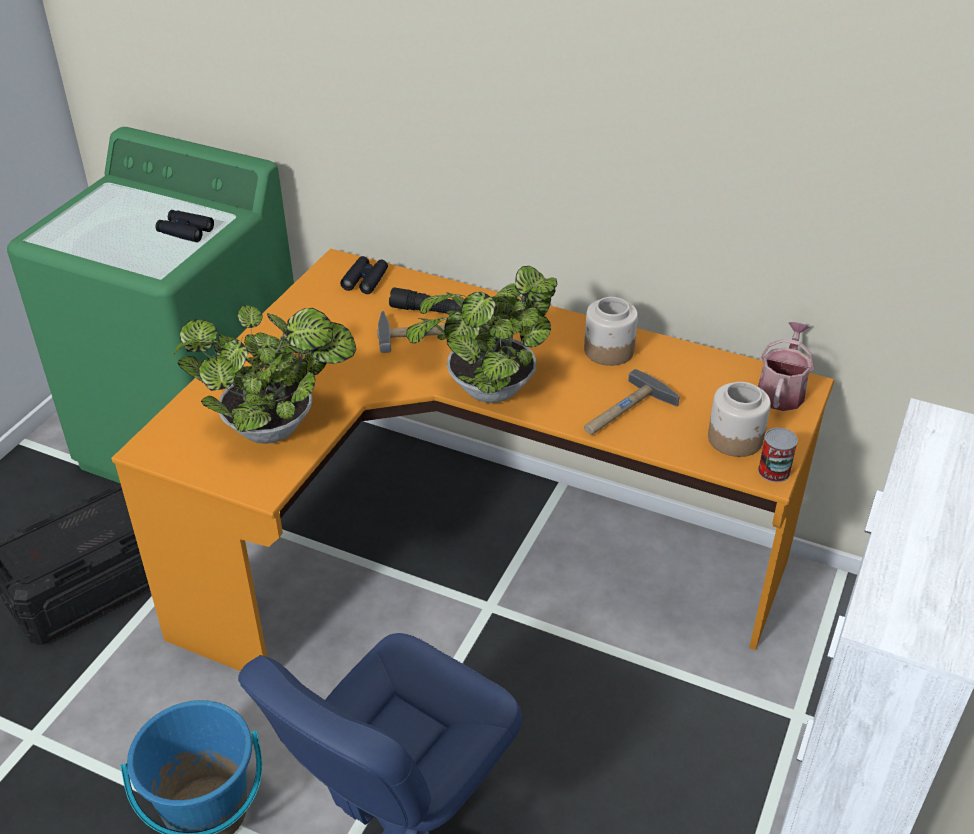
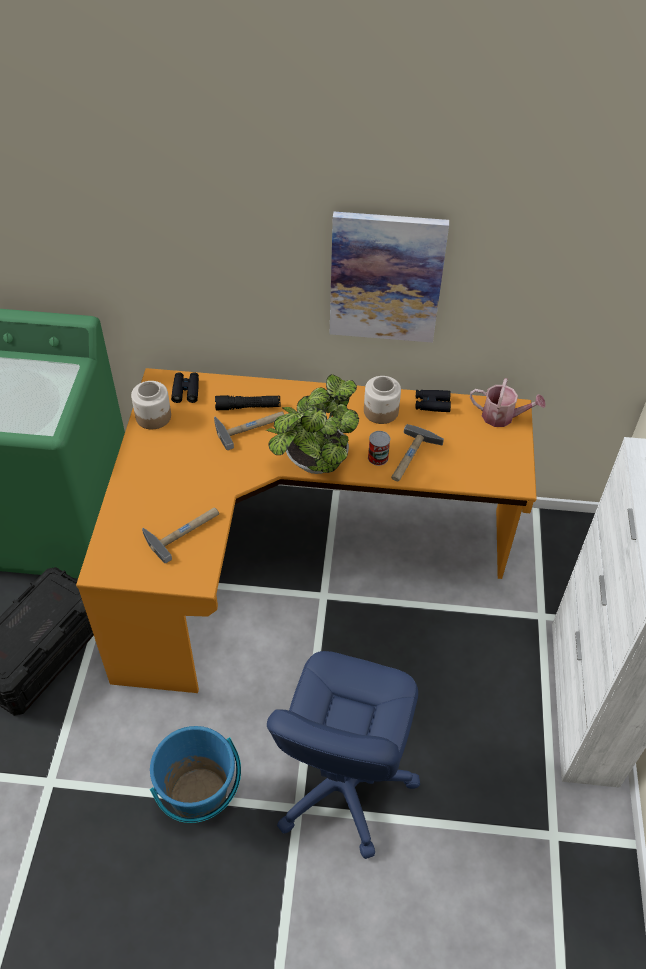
camera: 20 degrees left, 10 degrees up
black binoculars [155,210,214,242] -> black binoculars moved to [416,390,451,412]
potted plant [174,305,356,444] -> hammer [142,508,219,563]
jar [708,382,771,457] -> jar moved to [131,381,171,429]
watering can [758,322,815,411] -> watering can turned 105 degrees clockwise [470,378,546,427]
can [758,428,798,482] -> can moved to [368,431,390,466]
none -> picture [330,212,449,343]

